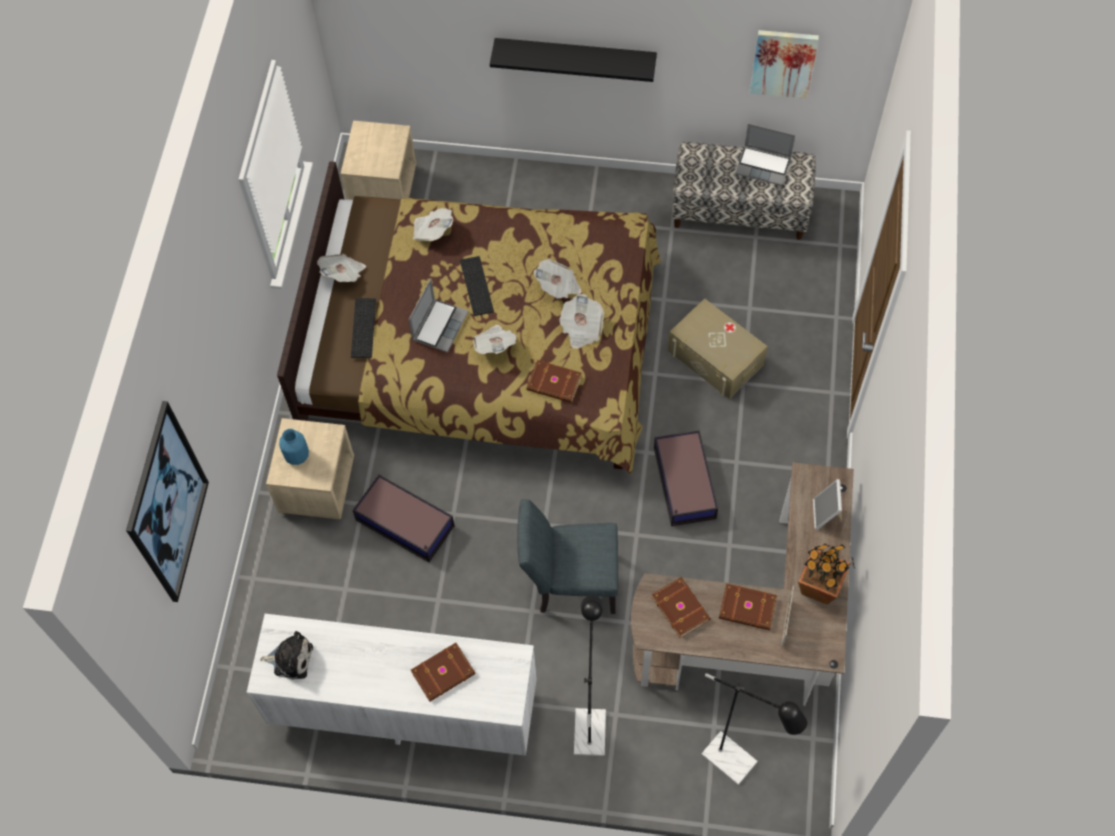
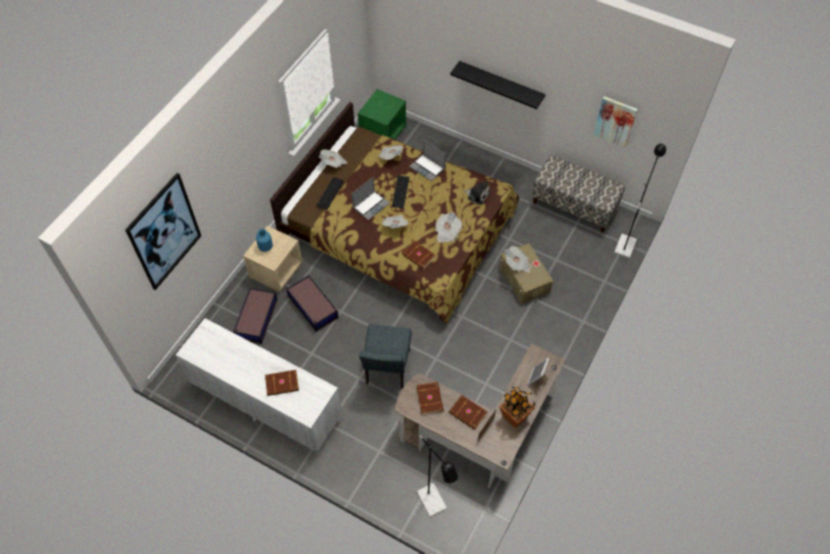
camera: 20 degrees right, 5 degrees down
plush toy [260,631,313,680] -> plush toy moved to [463,180,490,205]
beige nightstand [340,120,416,200] -> green nightstand [358,89,406,140]
grey chair [517,499,618,614] -> grey chair turned 105 degrees counterclockwise [359,324,412,388]
newspaper [534,259,582,299] -> newspaper moved to [505,246,529,272]
black floor lamp [574,595,606,756] -> black floor lamp moved to [614,144,666,258]
storage box [654,430,718,526] -> storage box moved to [233,288,277,344]
laptop [735,123,795,186] -> laptop moved to [409,139,446,182]

